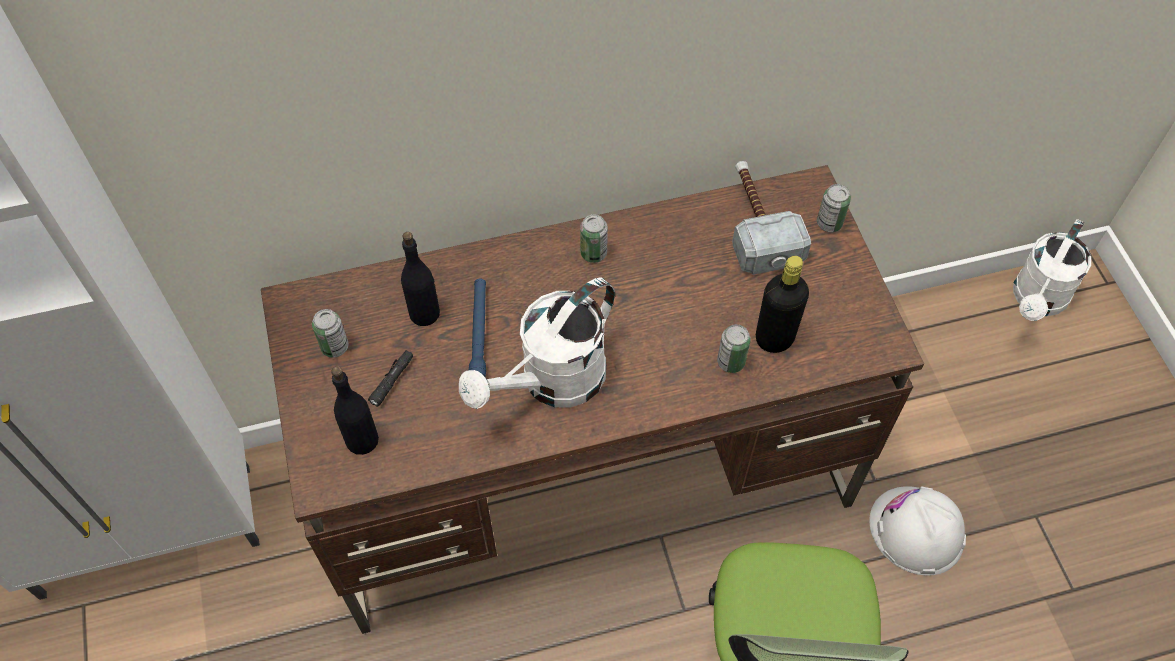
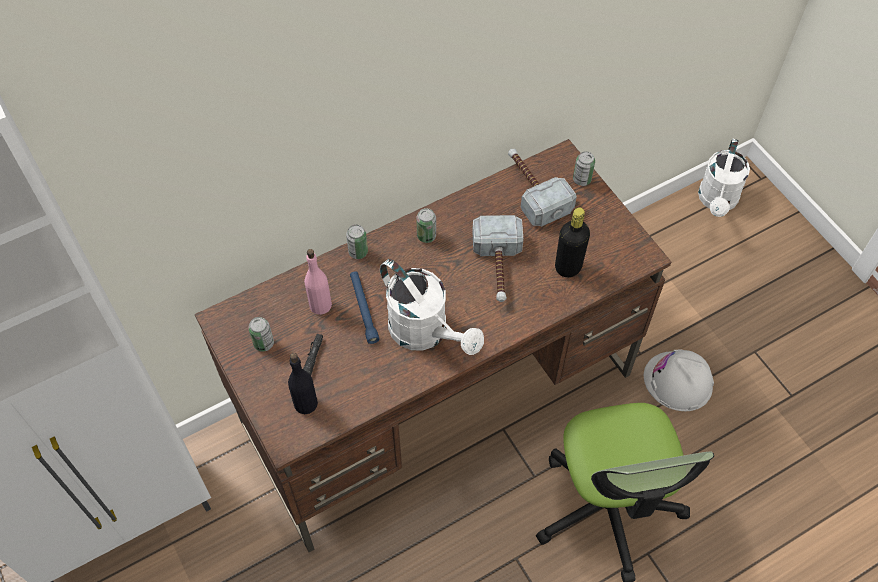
camera: 15 degrees left, 0 degrees up
black bottle [401,232,440,326] -> pink bottle [304,249,332,315]
white watering can [459,277,615,409] -> white watering can turned 75 degrees counterclockwise [380,259,484,355]
can [717,324,751,373] -> can moved to [346,225,368,259]
none -> hammer [473,215,523,302]

